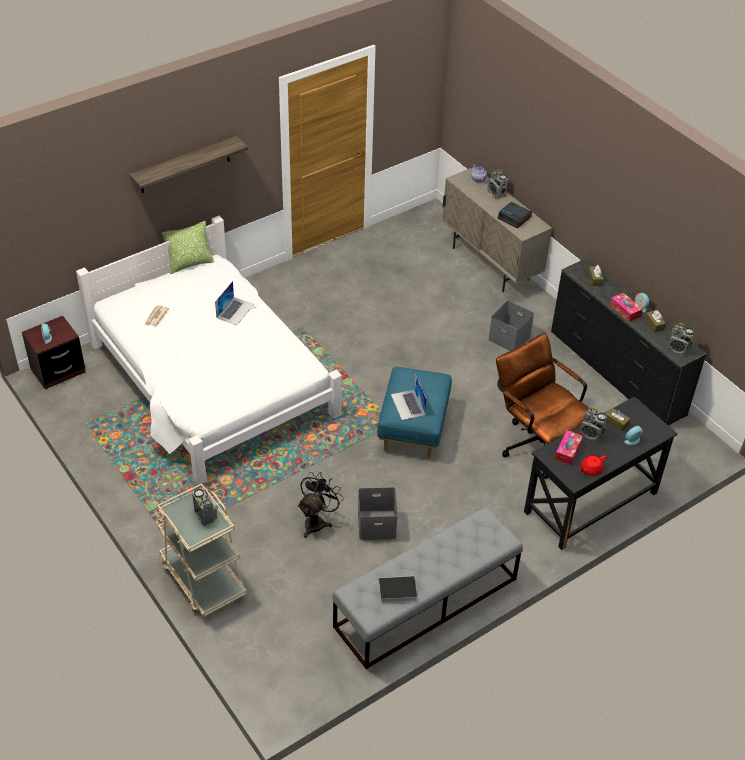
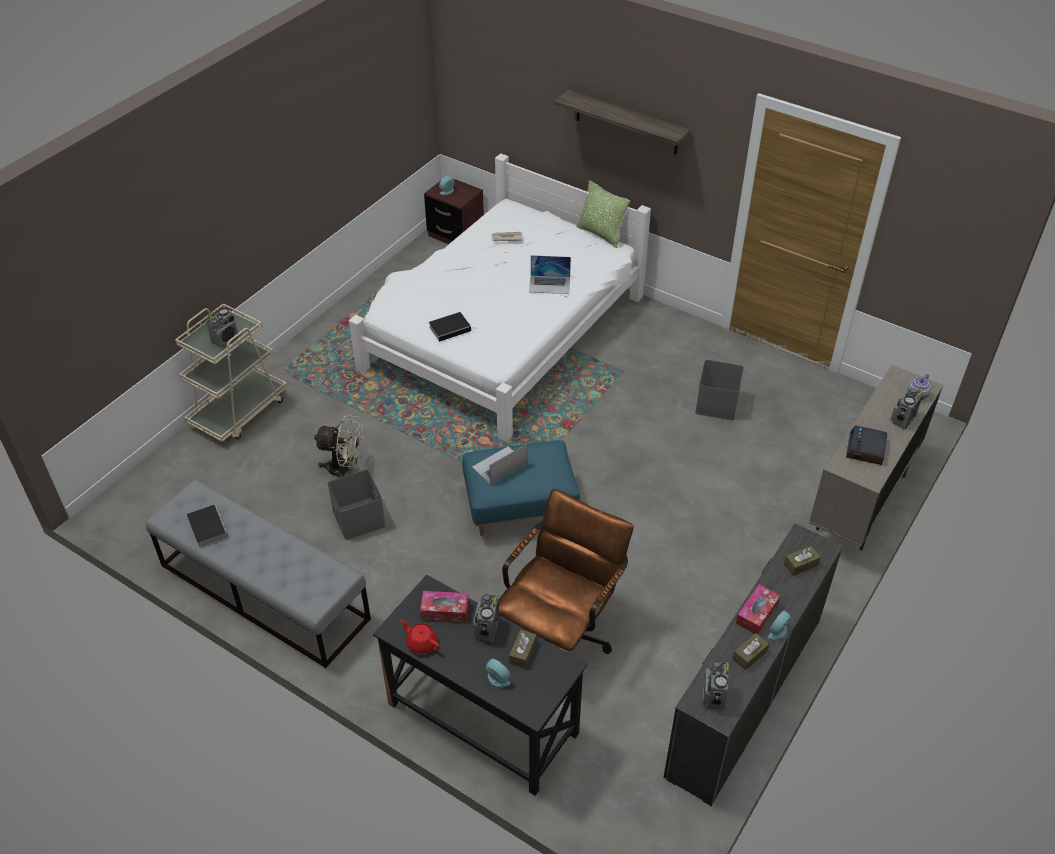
camera: 70 degrees right, 0 degrees up
black fan [298,472,344,538] -> beige fan [314,415,364,478]
grey storage box [488,300,534,351] -> grey storage box moved to [695,360,744,421]
none -> book [429,312,476,342]

